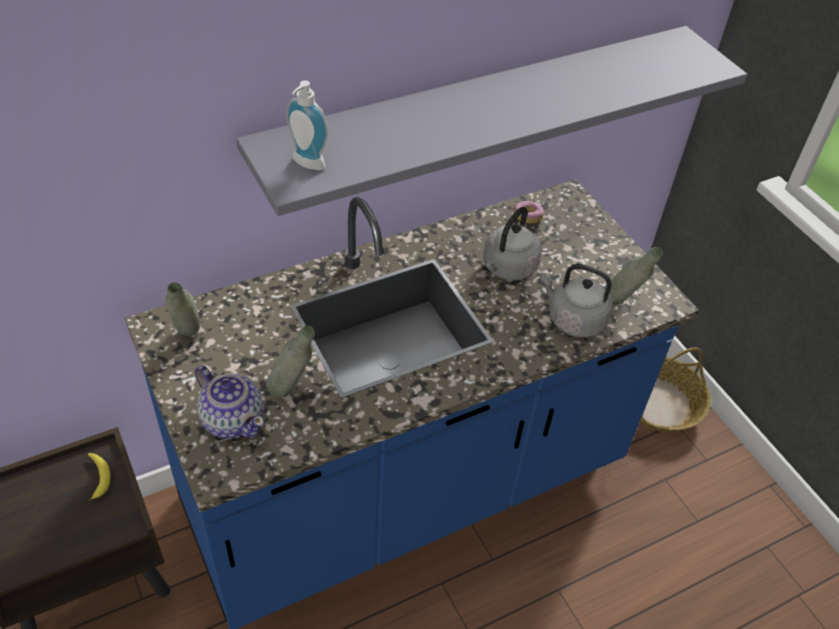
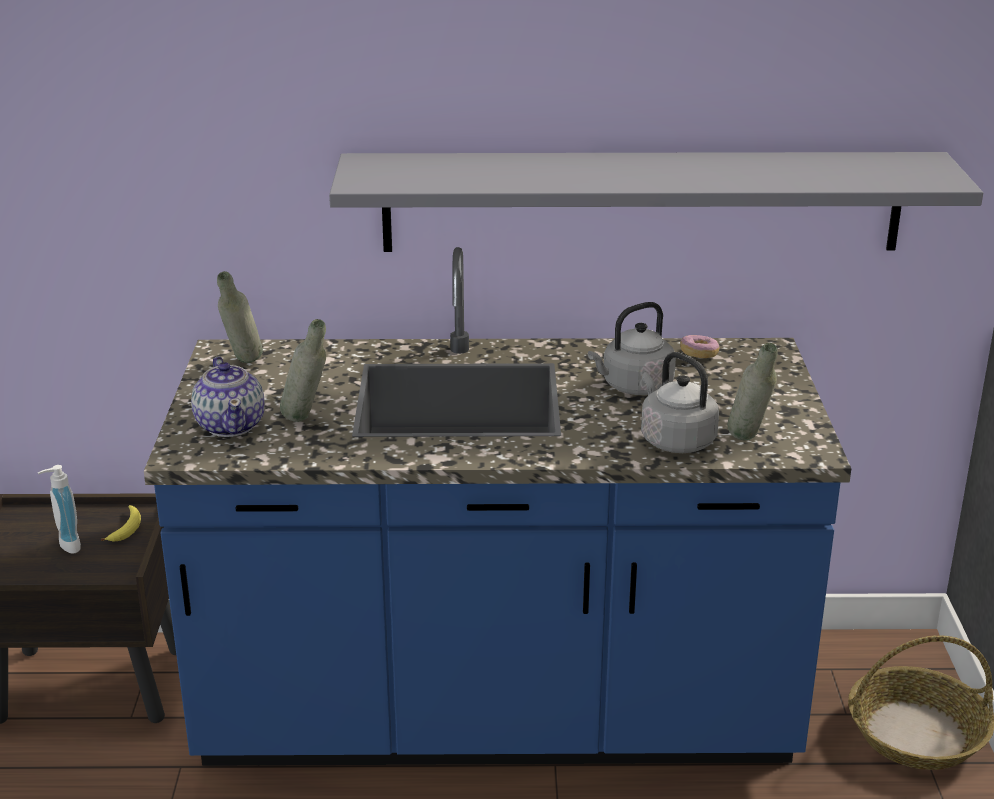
camera: 30 degrees right, 20 degrees down
soap dispenser [286,80,328,170] -> soap dispenser moved to [38,465,81,554]

